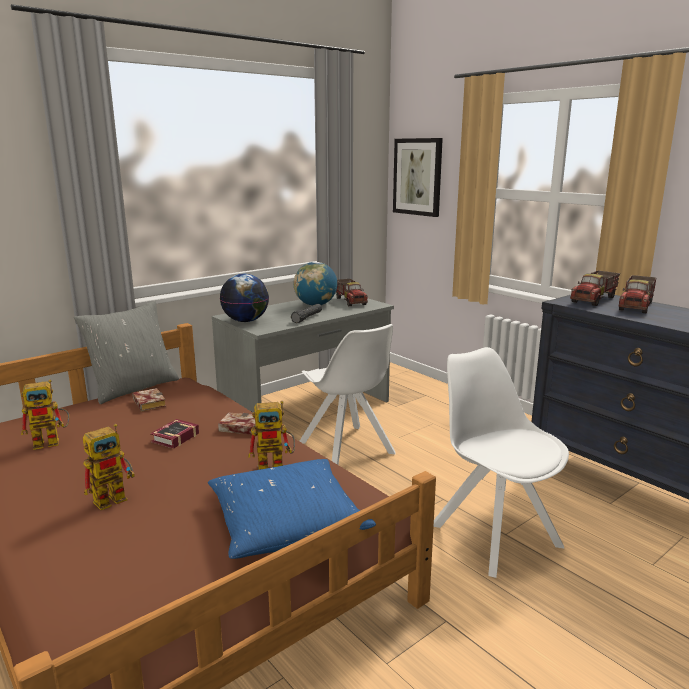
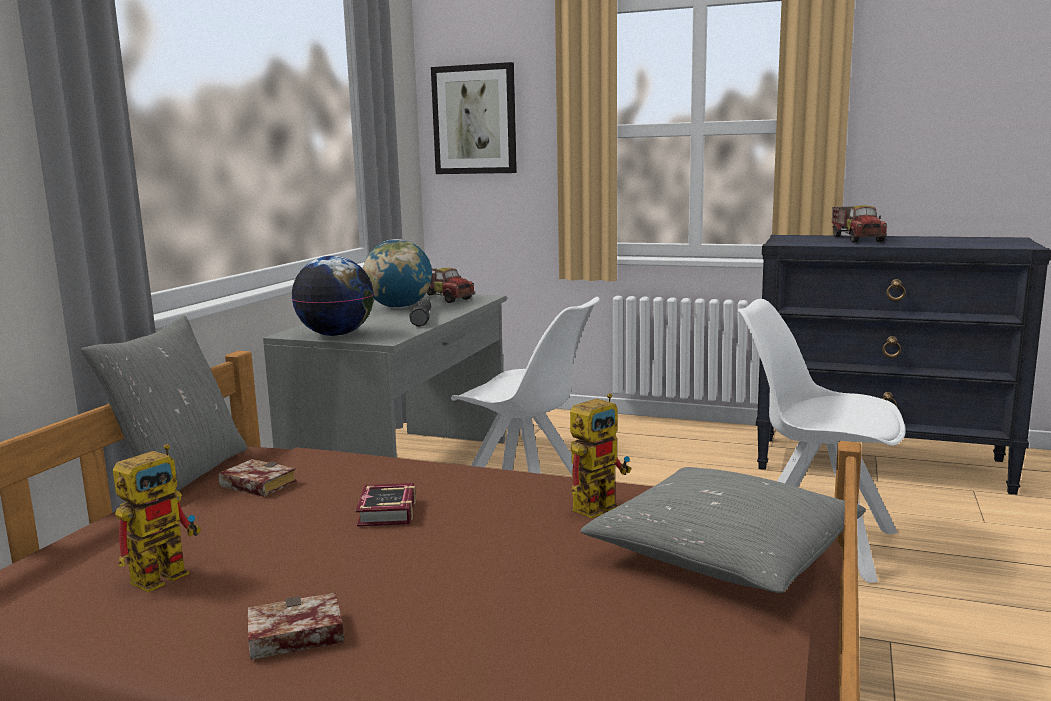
camera: 30 degrees left, 5 degrees down
toy robot [83,424,135,510] -> none
blue pillow [208,459,376,559] -> grey pillow [580,467,866,593]
book [218,413,256,435] -> book moved to [248,592,344,660]
toy truck [570,270,620,306] -> none

